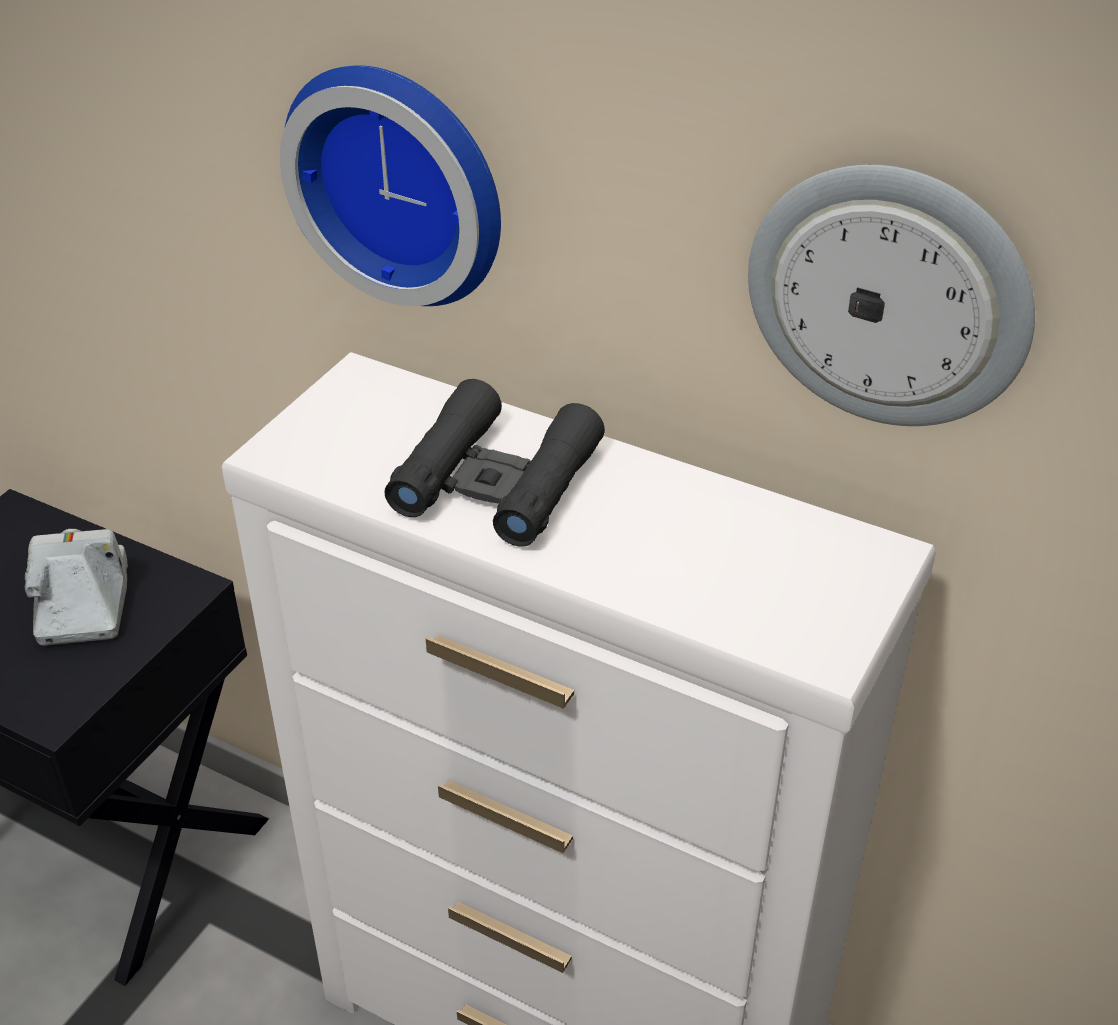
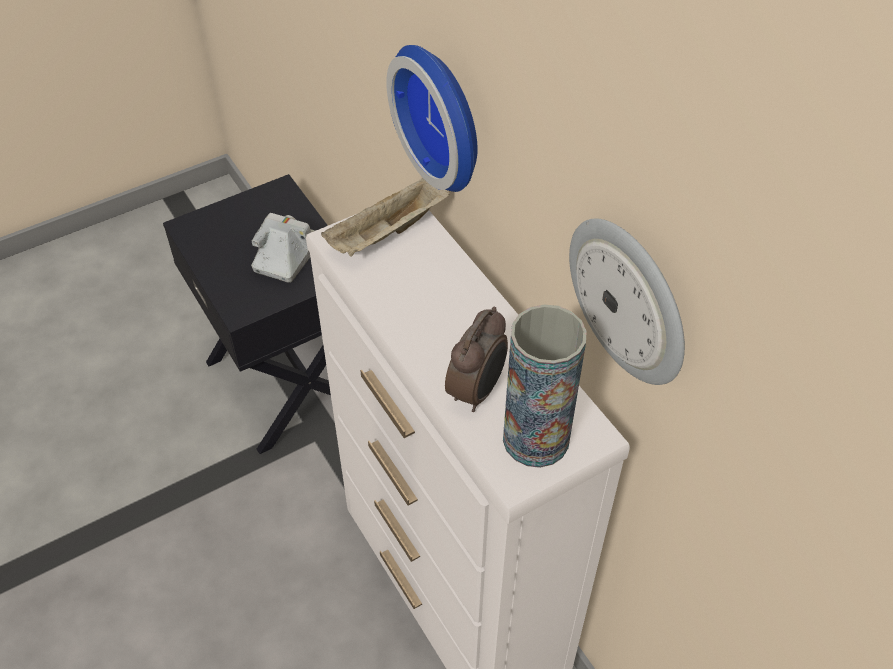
camera: 30 degrees right, 10 degrees up
black binoculars [384,379,605,547] -> none
none -> beige tray [321,178,450,257]
none -> alarm clock [445,307,508,412]
none -> vase [503,305,587,468]

